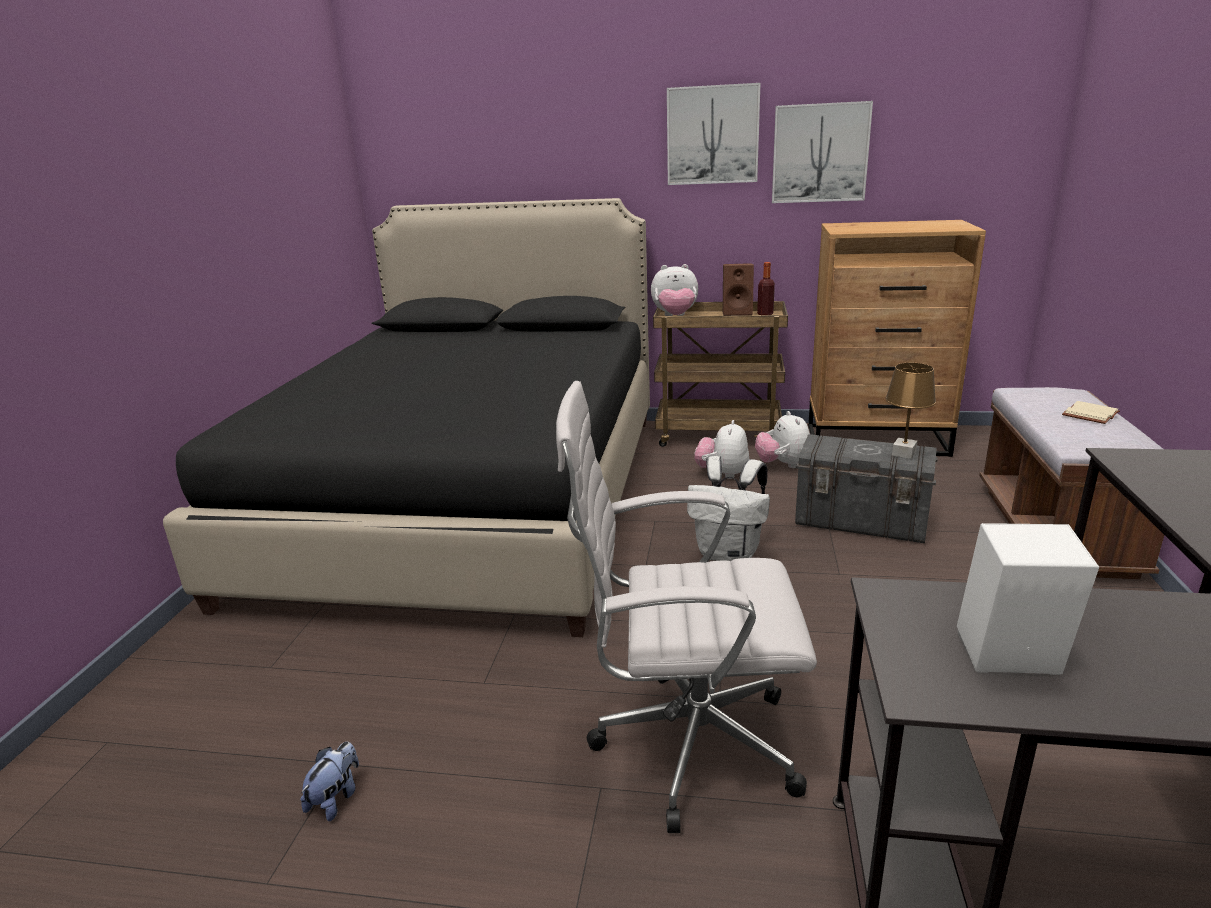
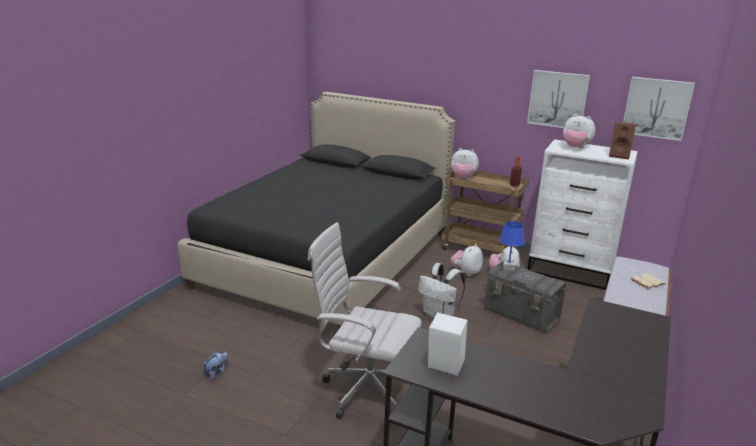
camera: 15 degrees right, 0 degrees up
picture [667,83,761,185] -> picture moved to [623,77,695,141]
brown speaker [723,263,754,316] -> brown speaker moved to [609,122,636,160]
brown dresser [808,220,986,457] -> white dresser [528,139,638,290]
brown table lamp [885,363,936,459] -> none
none -> blue table lamp [500,221,525,271]
none -> plush toy [563,114,596,148]

